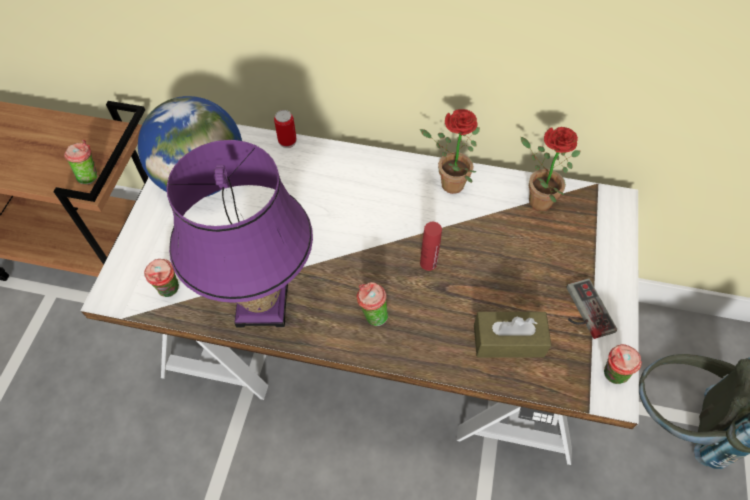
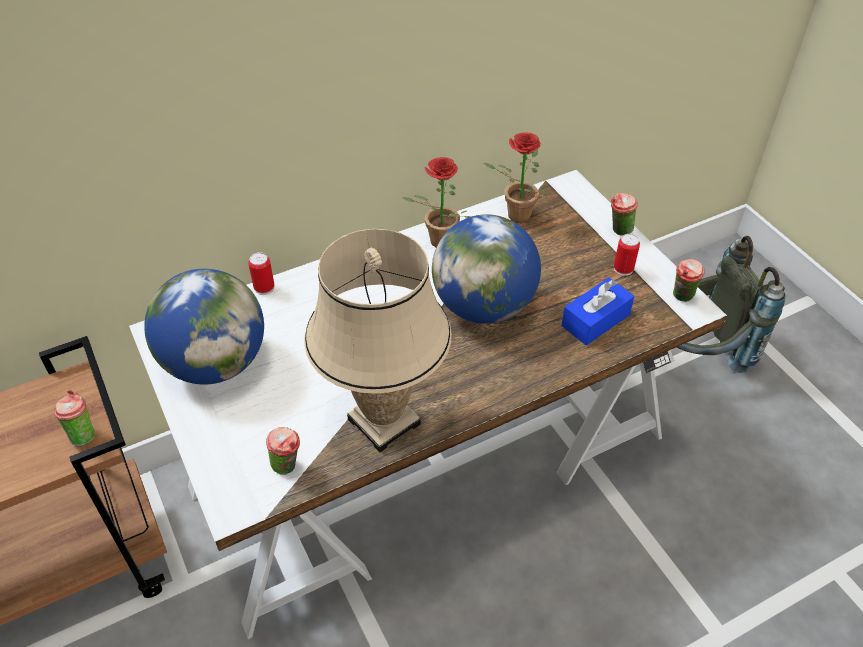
camera: 40 degrees left, 10 degrees down
purple table lamp [166,140,313,327] -> beige table lamp [304,229,452,453]
cup [357,282,388,326] -> cup moved to [611,193,638,236]
red bottle [420,222,442,271] -> globe [432,214,541,324]
brown tissue box [474,312,551,358] -> blue tissue box [561,278,634,345]
game controller [567,278,617,339] -> can [614,234,640,276]

